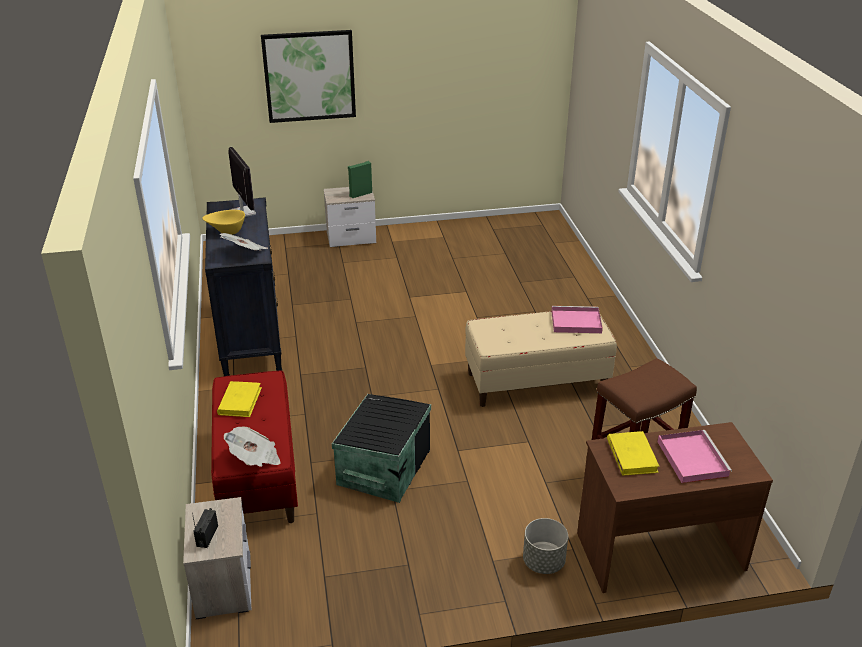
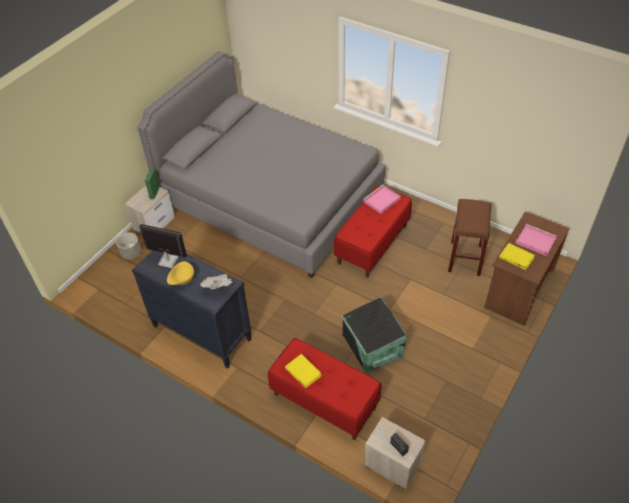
camera: 45 degrees left, 15 degrees up
newspaper [224,426,280,467] -> none
picture [261,30,356,123] -> none
beige bench [465,311,617,407] -> red bench [334,185,412,278]
grey planter [523,518,568,574] -> grey planter moved to [116,232,141,259]
none -> grey bed [137,51,385,278]

